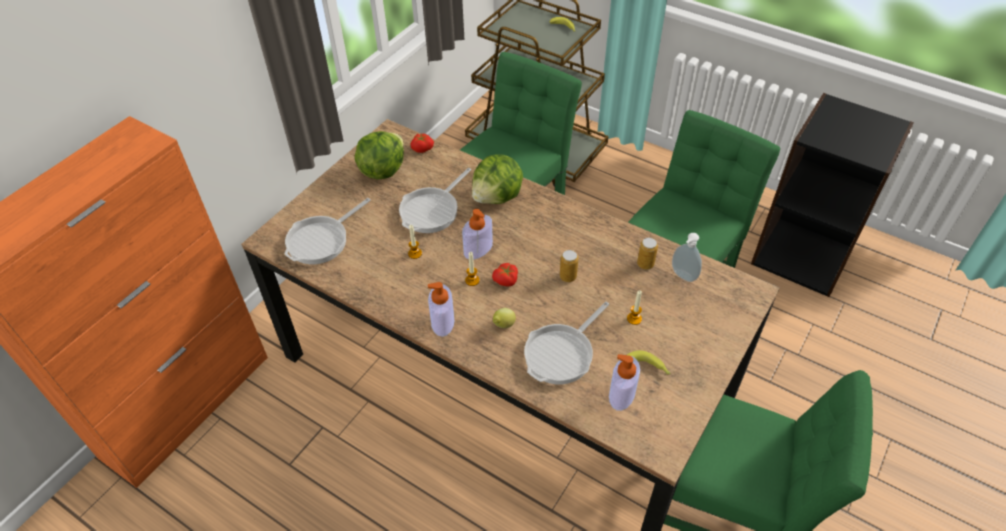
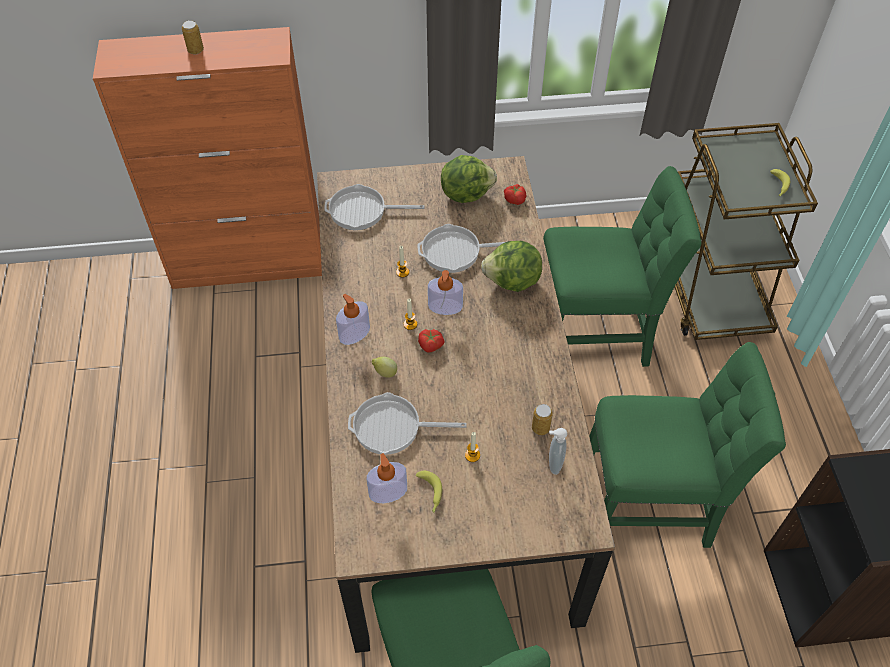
camera: 50 degrees right, 5 degrees up
can [560,250,579,282] -> can moved to [182,20,204,54]

